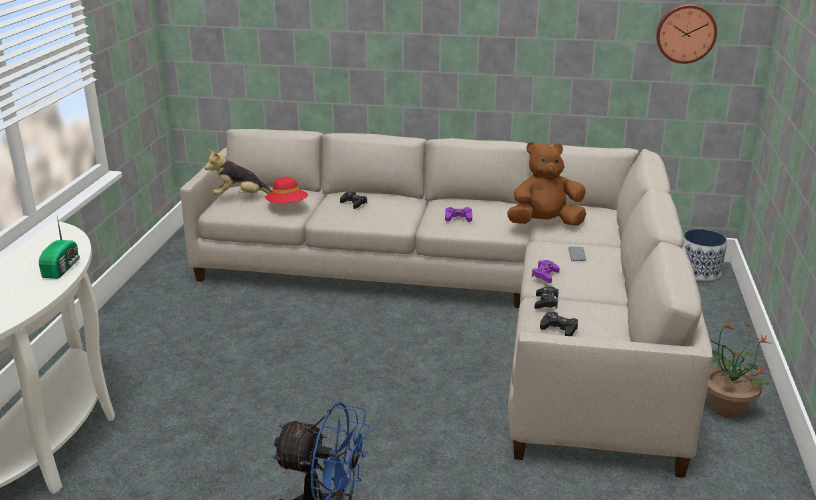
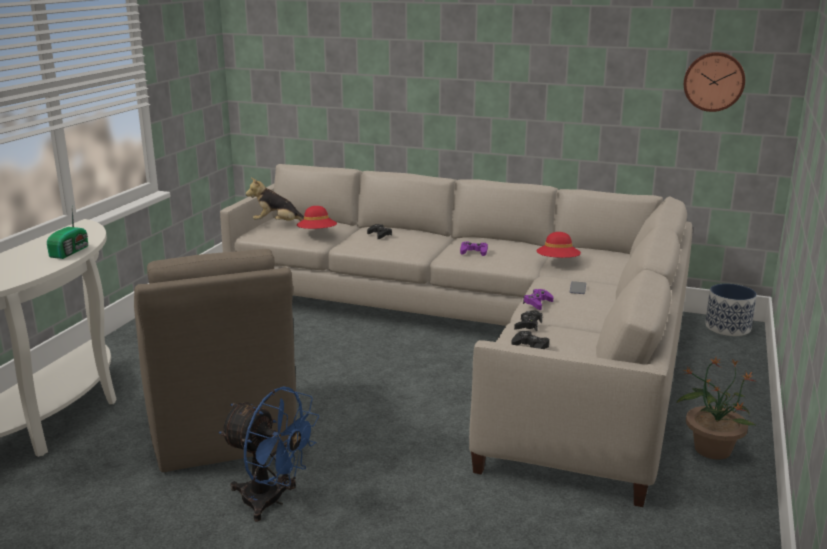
camera: 10 degrees right, 5 degrees down
brown plush toy [507,142,586,226] -> red hat [536,232,581,258]
none -> brown armchair [134,249,296,472]

